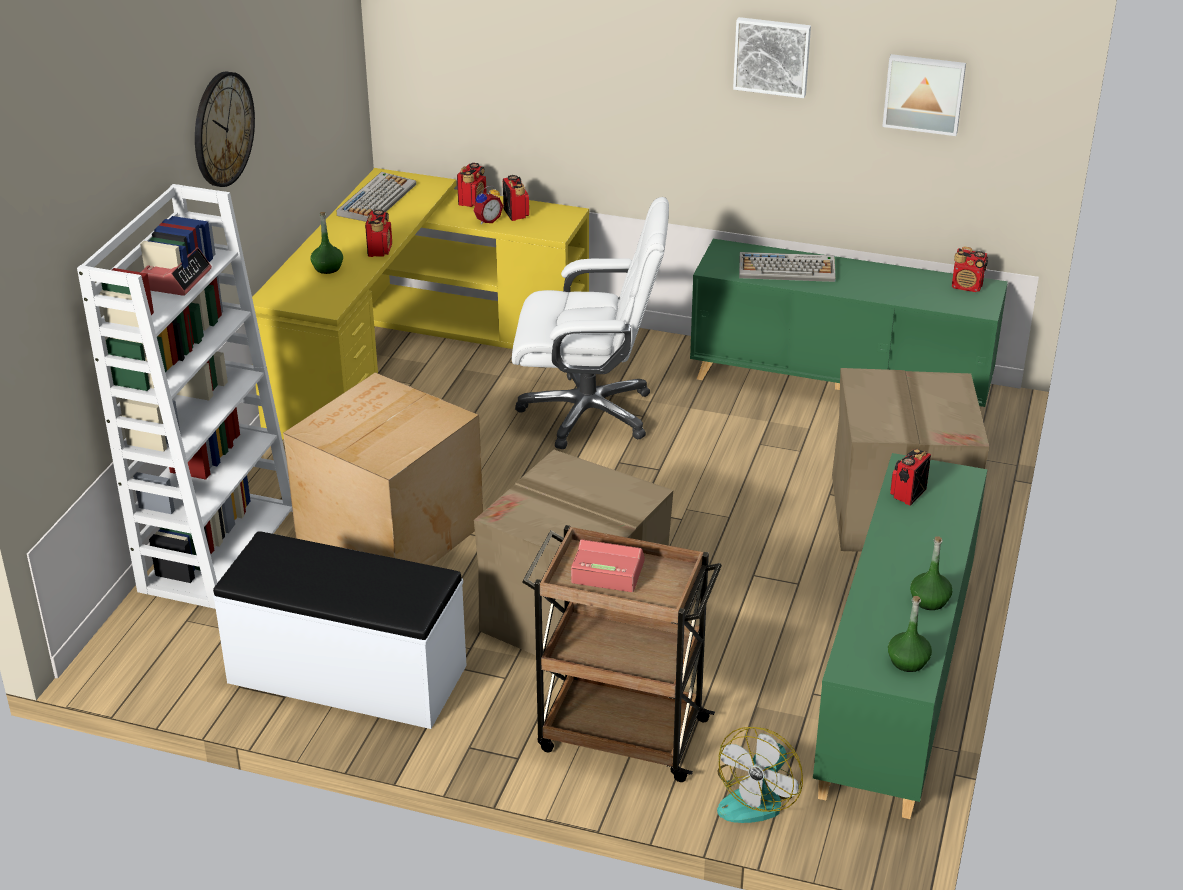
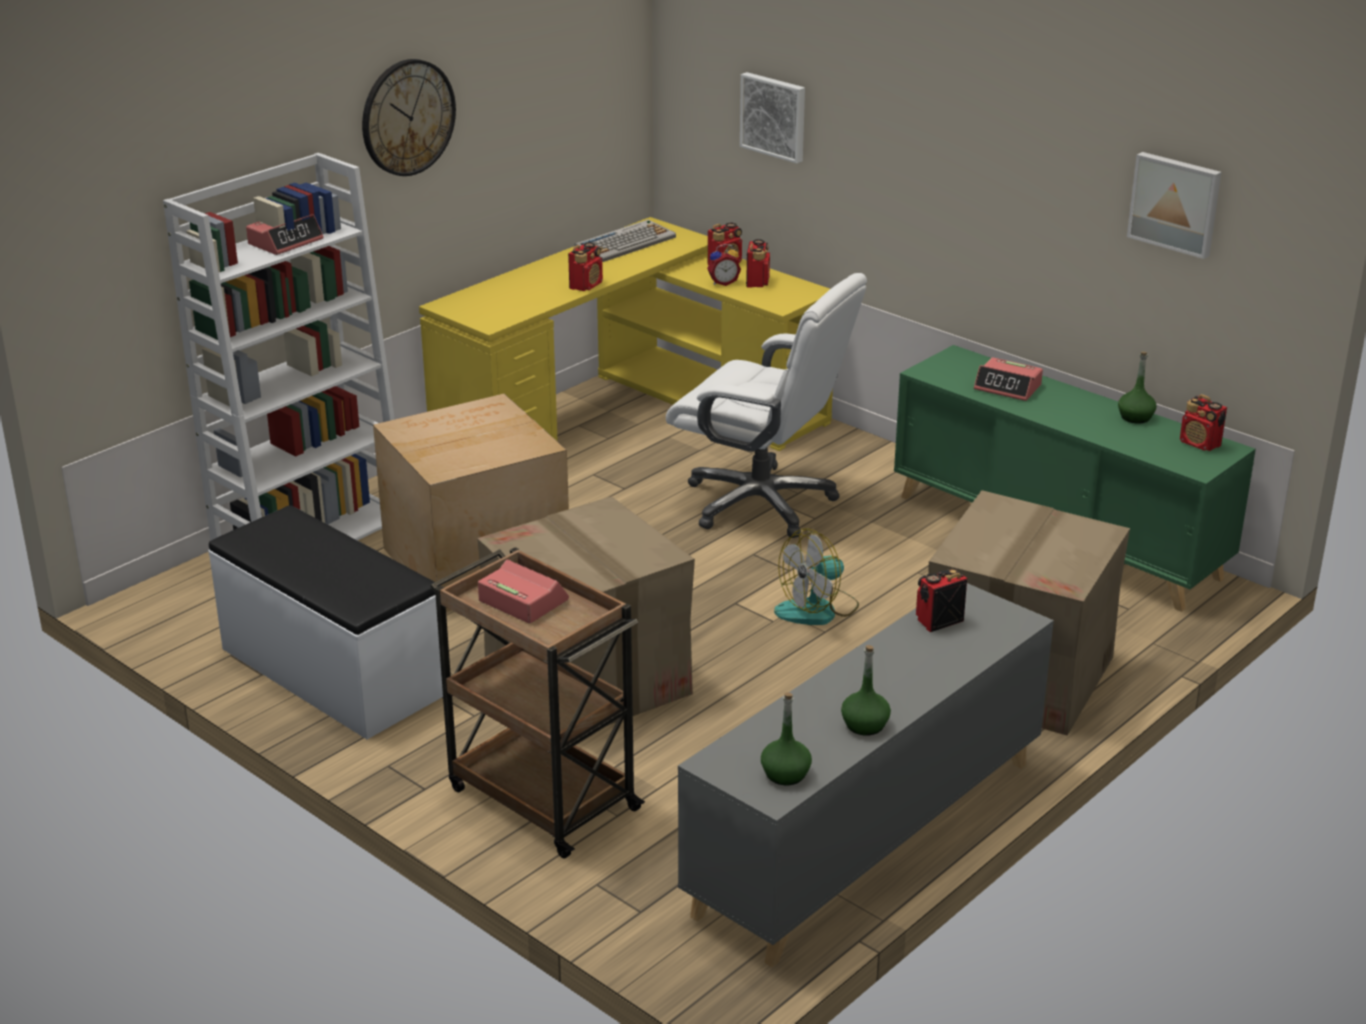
camera: 25 degrees right, 5 degrees down
green bottle [310,212,343,274] -> green bottle moved to [1118,352,1157,423]
fan [717,727,803,823] -> fan moved to [774,528,859,625]
picture [733,17,811,98] -> picture moved to [740,72,805,164]
keyboard [739,252,836,282] -> alarm clock [974,357,1043,401]
green cabinet [813,453,988,819] -> grey cabinet [678,583,1054,967]

